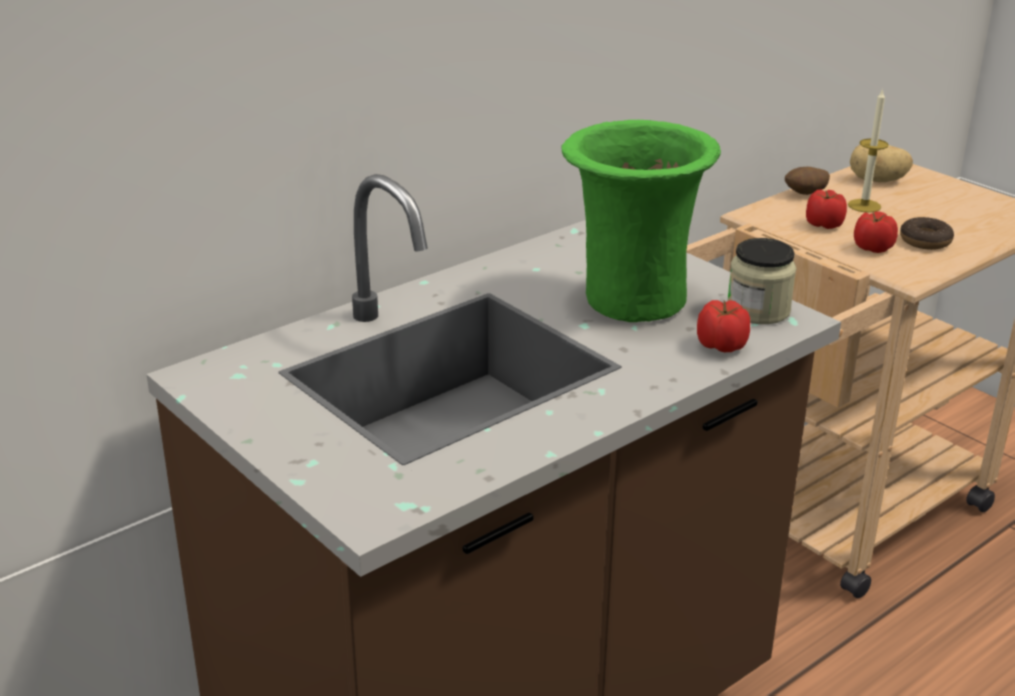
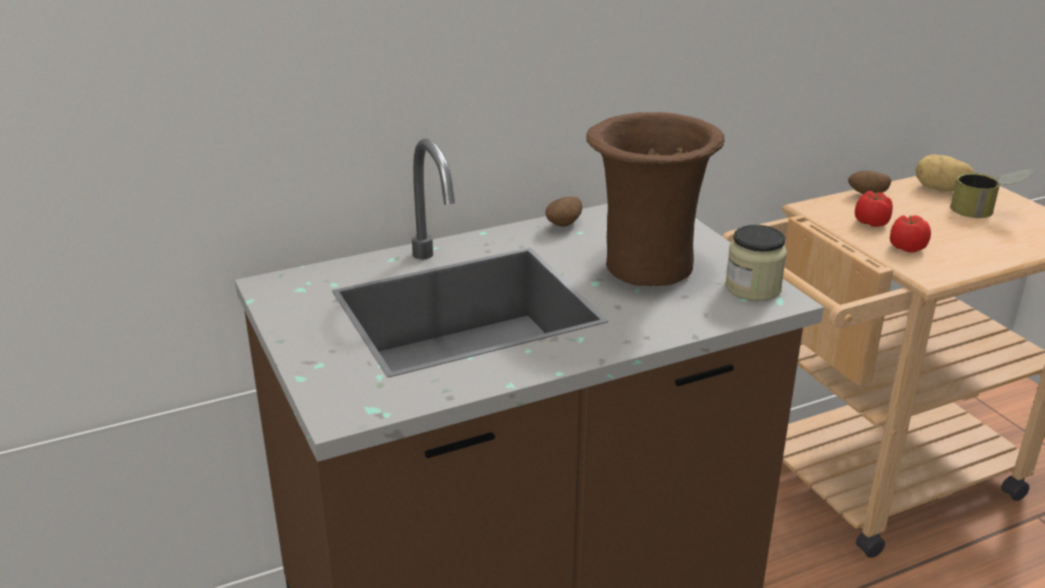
camera: 15 degrees right, 0 degrees up
green vase [561,120,721,322] -> brown vase [586,112,725,286]
tomato [697,300,750,352] -> none
candle [848,89,889,213] -> none
donut [900,217,954,250] -> none
none -> potato [546,197,582,227]
none -> can [950,169,1033,218]

